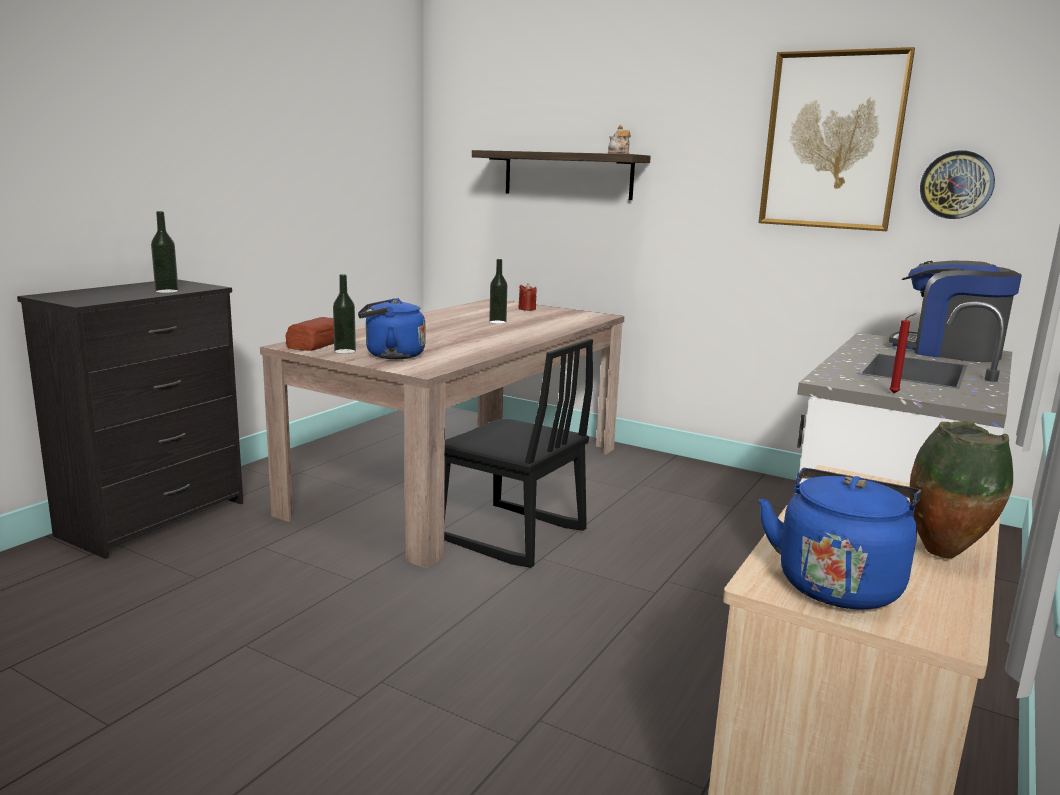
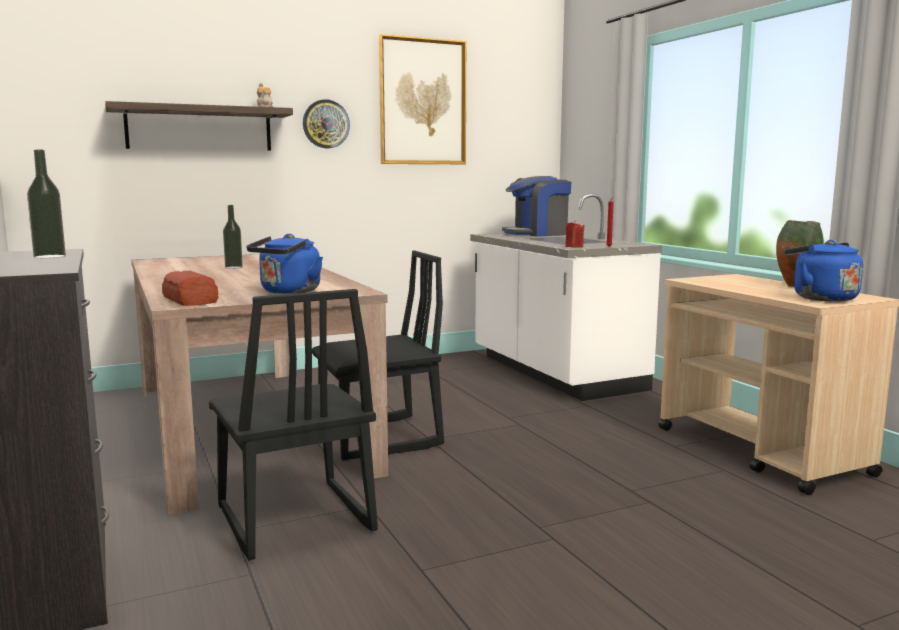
camera: 55 degrees left, 5 degrees down
bottle [333,274,356,354] -> none
red candle [518,283,537,311] -> red candle moved to [565,220,584,248]
wall clock [920,150,995,219] -> wall clock moved to [303,99,350,148]
none -> black chair [209,289,378,561]

